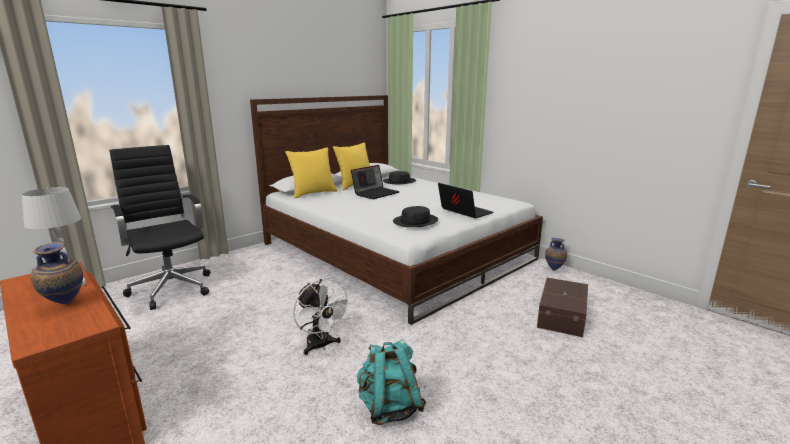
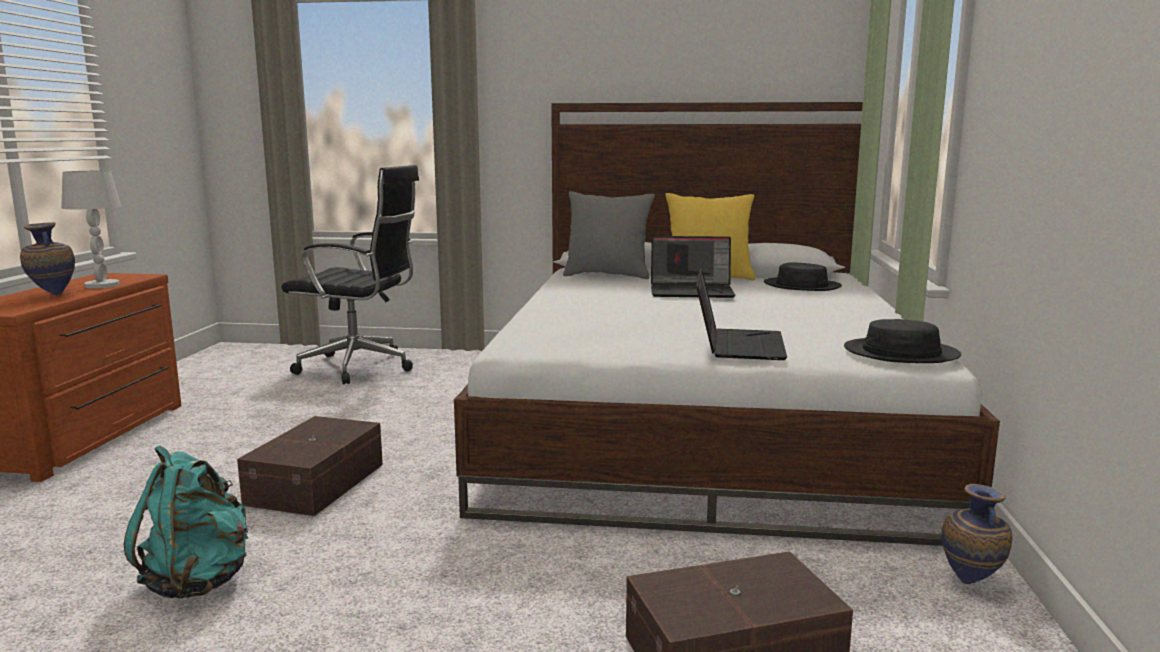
camera: 50 degrees right, 5 degrees down
black office chair [109,145,210,310] -> black office chair turned 90 degrees clockwise [281,165,419,385]
yellow pillow [285,148,337,198] -> grey pillow [563,191,655,279]
white fan [293,279,353,355] -> brown storage box [237,416,383,516]
black hat [393,206,438,227] -> black hat moved to [844,319,961,363]

